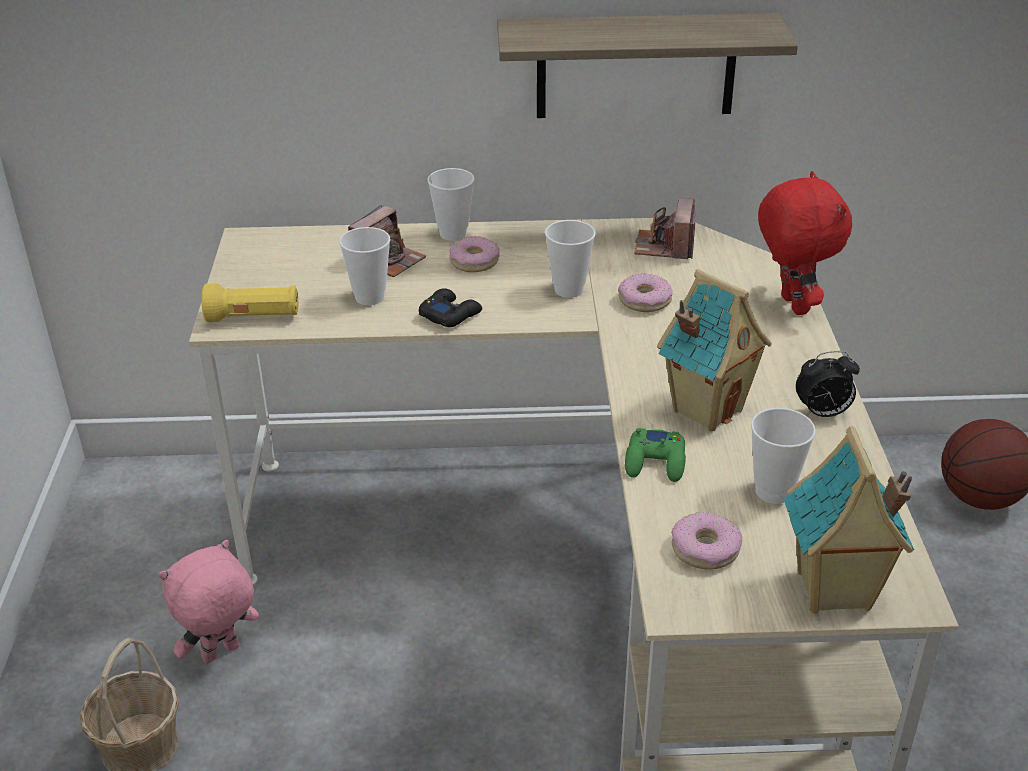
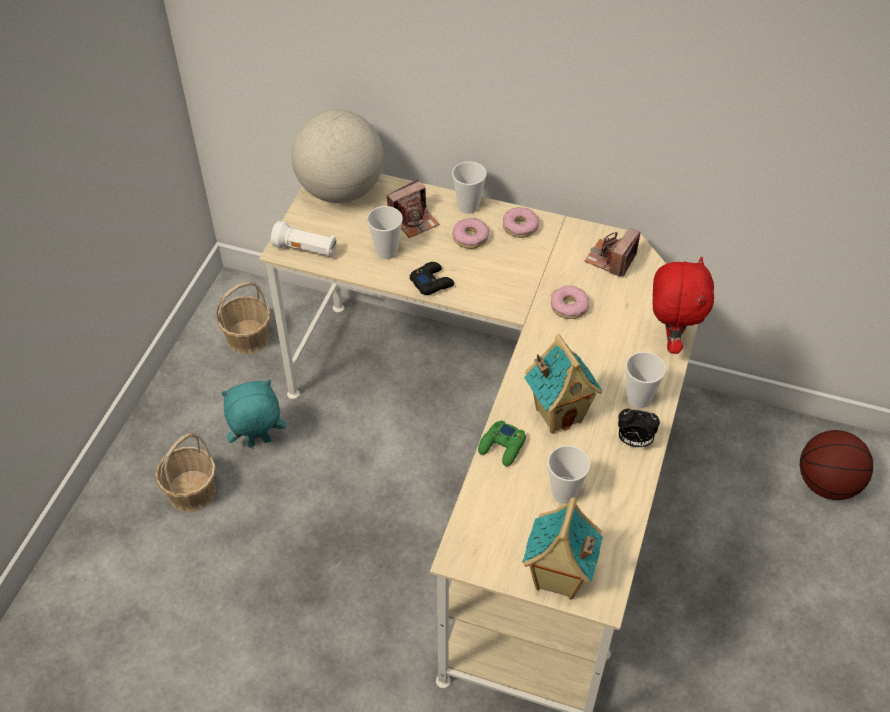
camera: 20 degrees right, 15 degrees up
pink plush toy [159,540,259,664] -> turquoise plush toy [221,380,286,447]
yellow flashlight [202,283,298,322] -> white flashlight [271,221,336,257]
shelf [497,13,798,118] -> none
cup [545,220,596,298] -> cup moved to [626,352,666,408]
donut [671,512,742,570] -> donut moved to [503,207,539,238]
none -> basket [216,282,271,355]
none -> globe [291,110,384,203]

